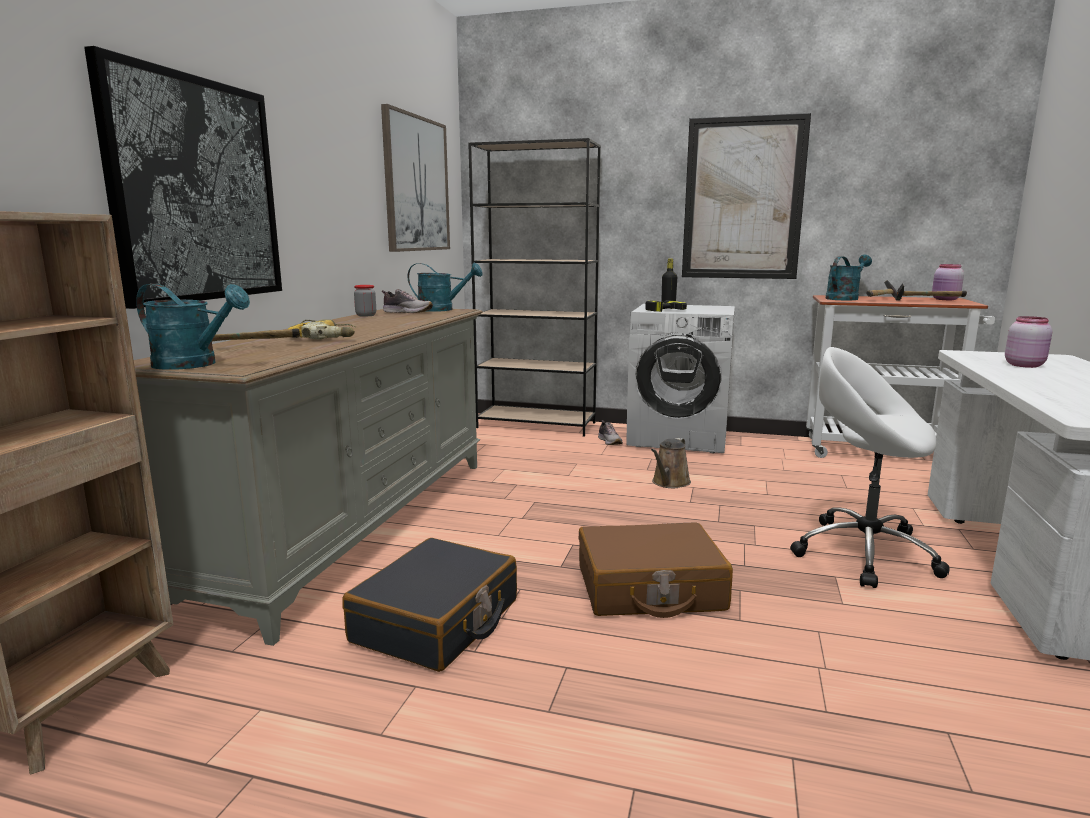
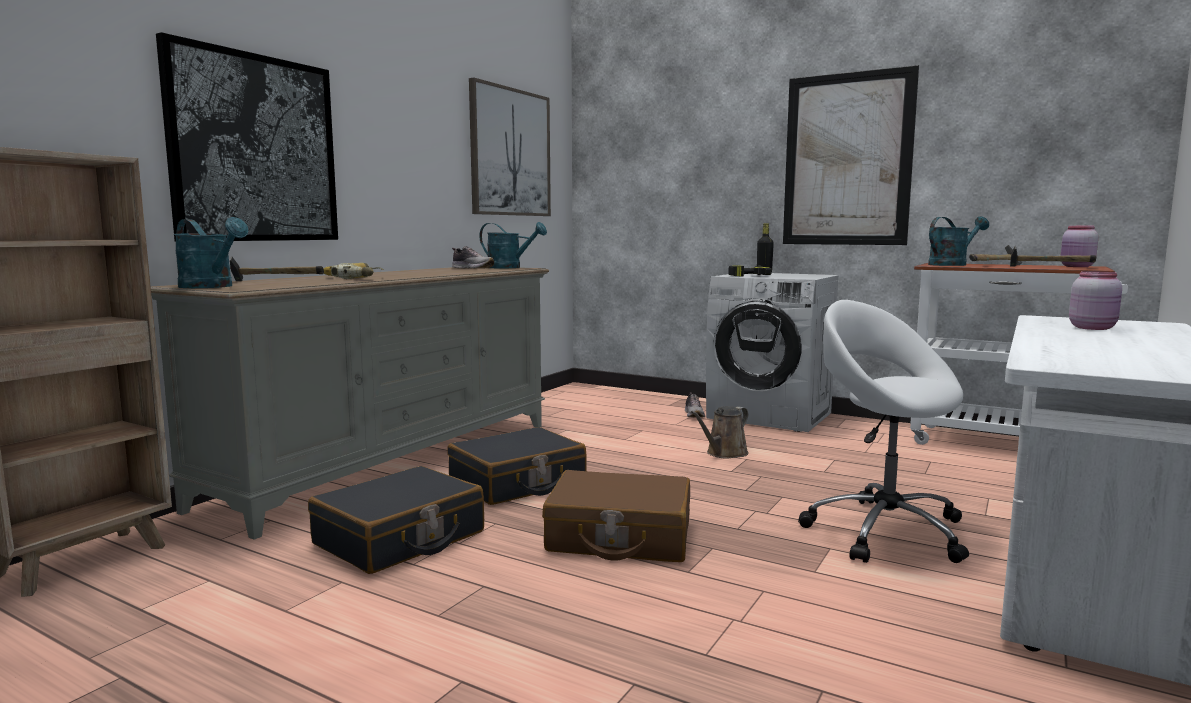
camera: 15 degrees right, 5 degrees down
jar [354,285,376,317] -> none
beige bookcase [468,138,601,437] -> none
none -> black suitcase [447,427,587,505]

